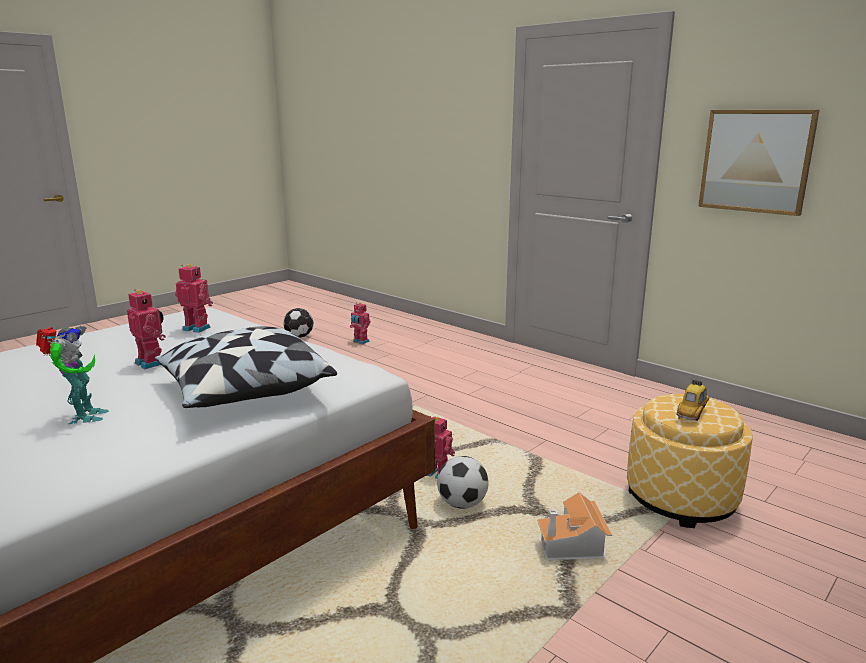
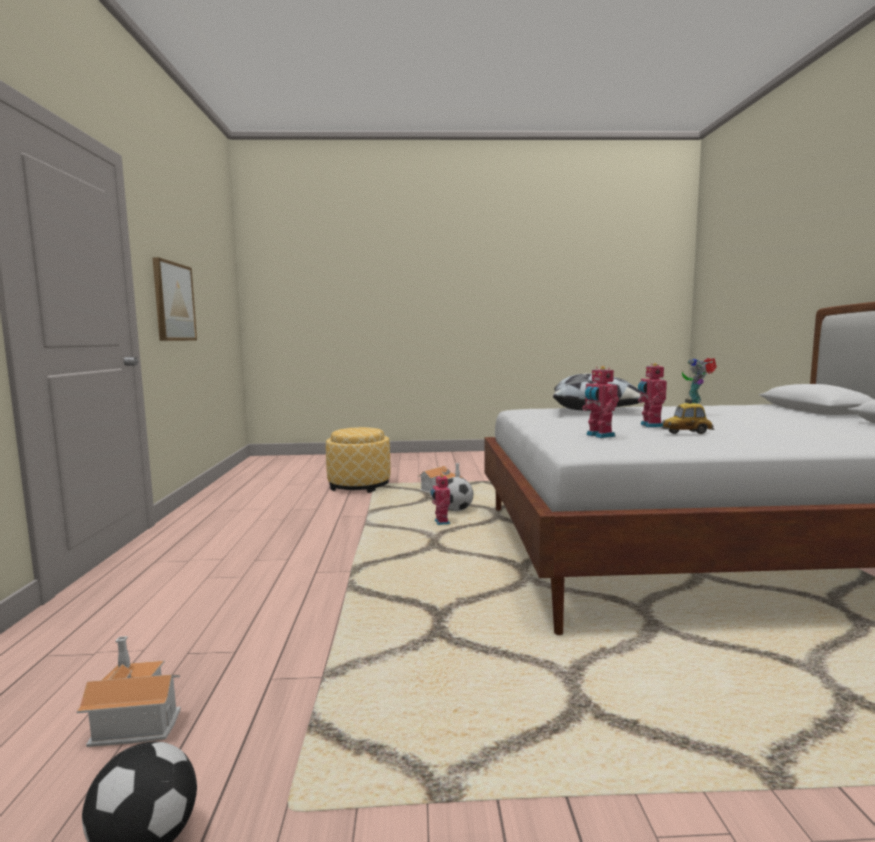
camera: 135 degrees left, 10 degrees down
toy robot [350,302,370,344] -> toy house [77,636,181,747]
toy car [676,379,710,421] -> toy car moved to [661,399,714,434]

